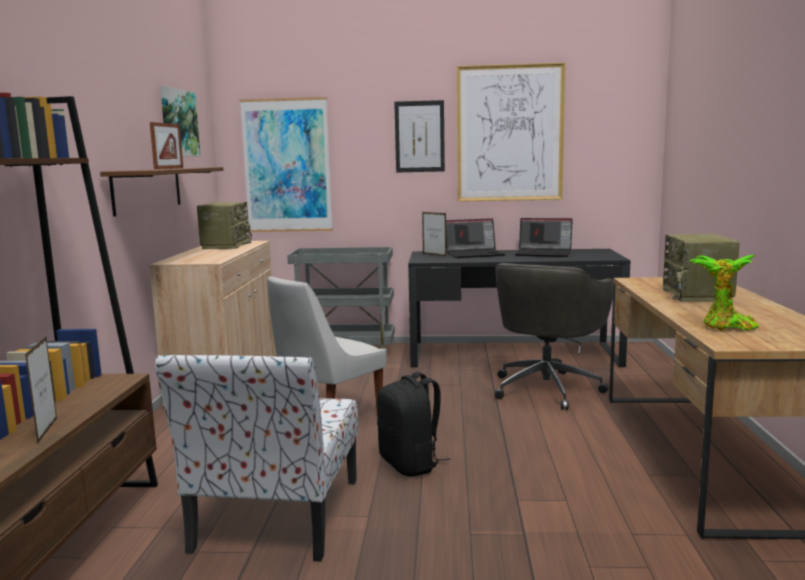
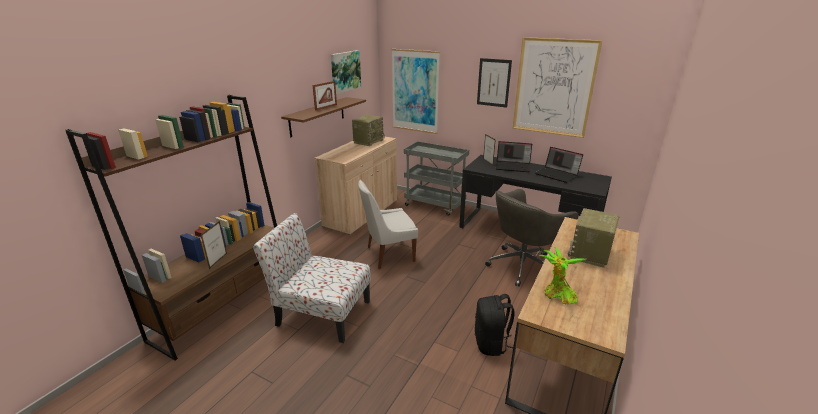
camera: 25 degrees right, 15 degrees up
chair [155,355,358,562] -> chair turned 75 degrees clockwise [253,213,371,343]
black backpack [377,372,450,477] -> black backpack moved to [475,294,515,356]

